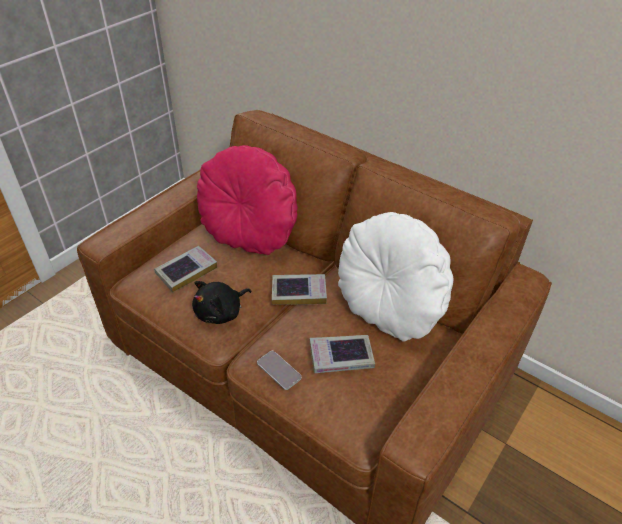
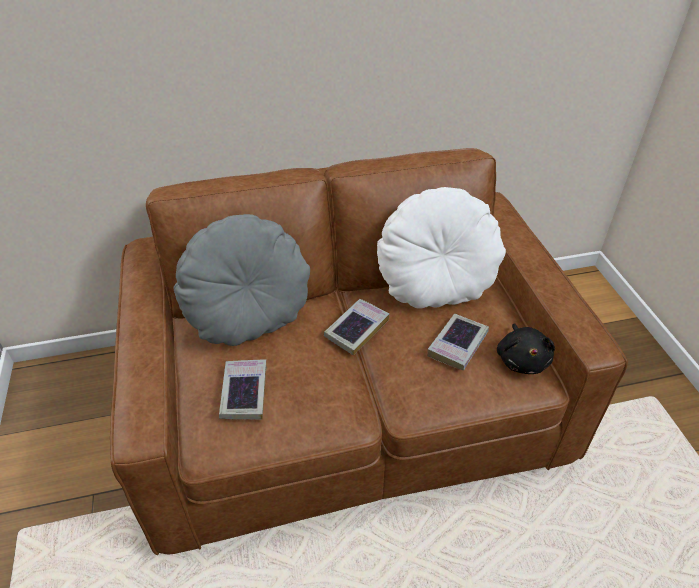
camera: 50 degrees left, 0 degrees up
black plush toy [192,281,251,324] -> black plush toy moved to [497,324,555,374]
pink pillow [197,145,298,255] -> grey pillow [174,214,310,346]
phone [257,351,302,390] -> none

